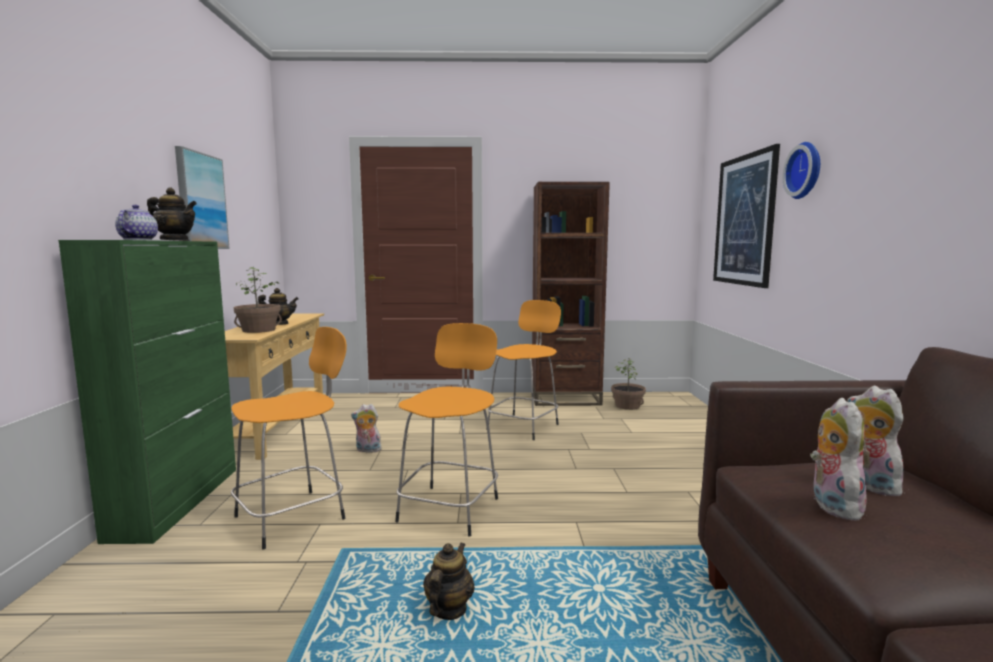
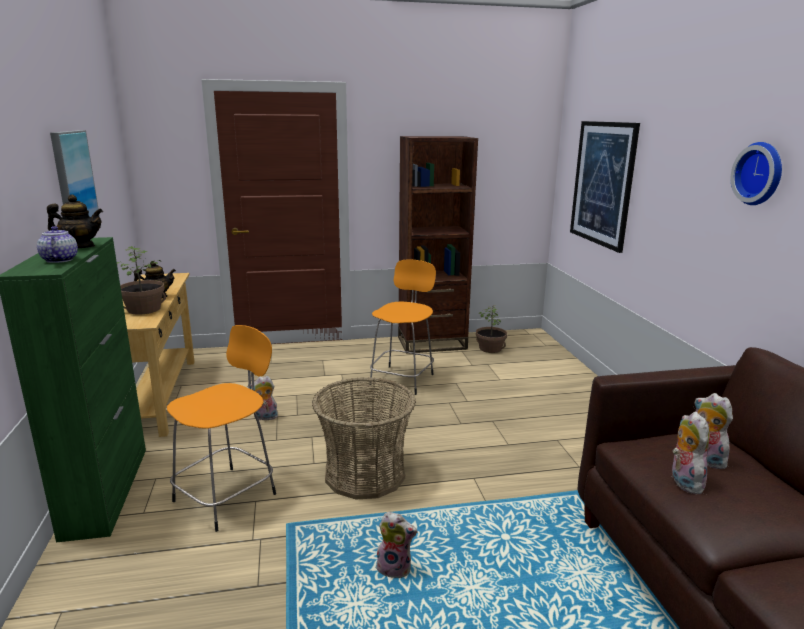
camera: 10 degrees left, 10 degrees up
orange stool [395,323,498,536] -> basket [312,377,416,499]
teapot [423,543,475,620] -> plush toy [376,512,417,578]
wall clock [783,142,820,199] -> wall clock moved to [731,142,782,205]

